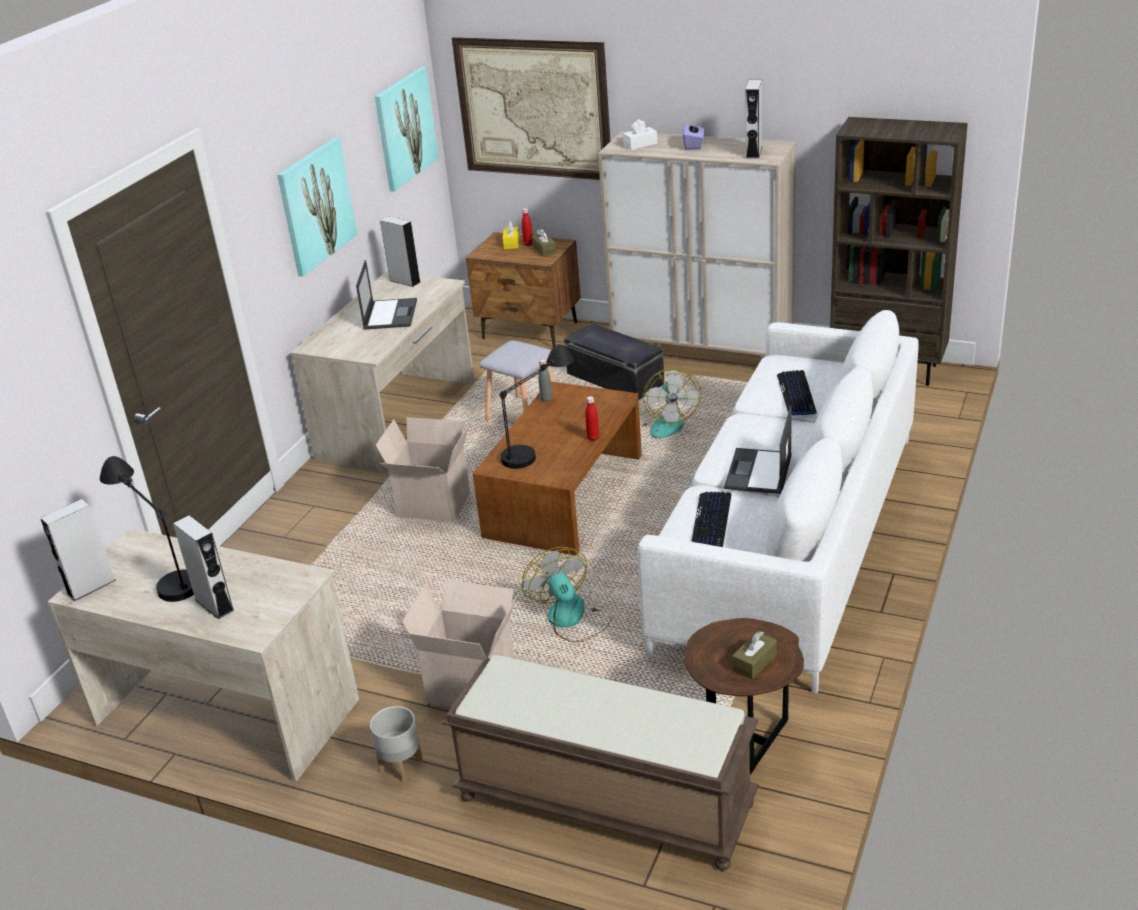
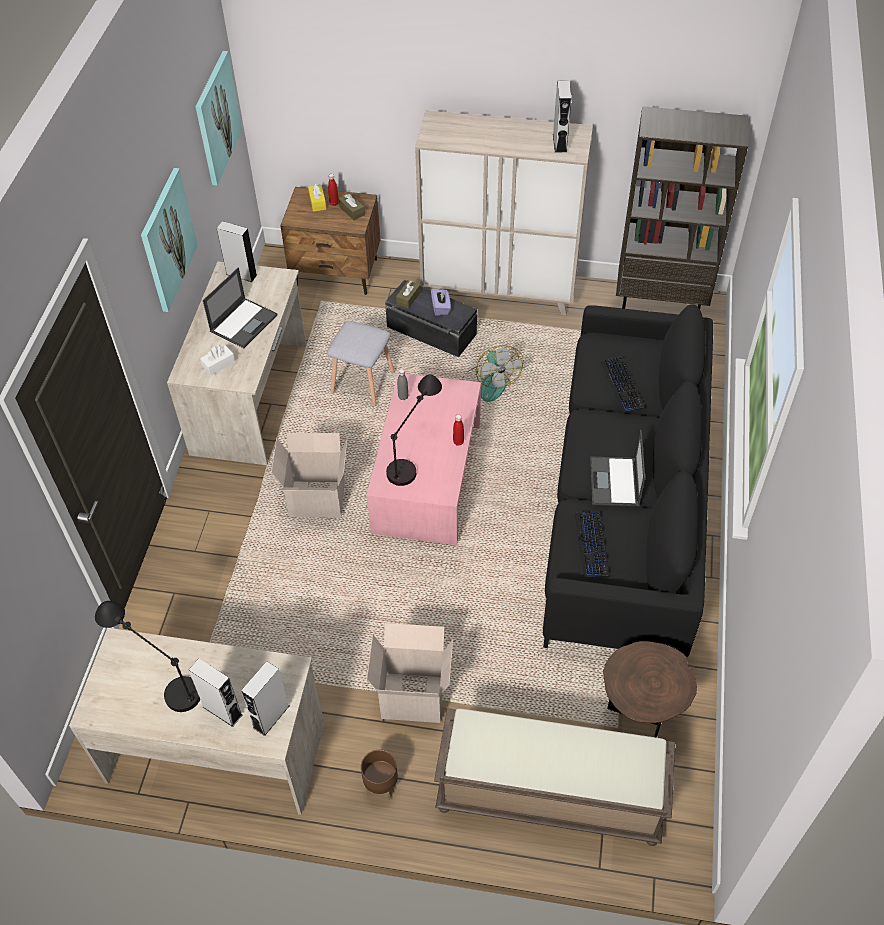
camera: 15 degrees left, 20 degrees up
grey speaker [41,499,116,601] -> grey speaker moved to [241,661,289,736]
laptop [356,260,417,330] -> laptop turned 45 degrees clockwise [203,268,277,348]
grey planter [370,706,423,782] -> brown planter [361,750,398,801]
picture [452,37,610,180] -> none
brown coffee table [473,381,642,556] -> pink coffee table [367,373,481,545]
fan [522,547,613,642] -> none
white tissue box [623,119,658,150] -> white tissue box moved to [200,345,235,376]
white sofa [637,310,919,694] -> black sofa [543,304,713,658]
purple tissue box [683,120,704,150] -> purple tissue box moved to [431,289,451,316]
brown tissue box [732,631,777,680] -> brown tissue box moved to [396,281,420,309]

